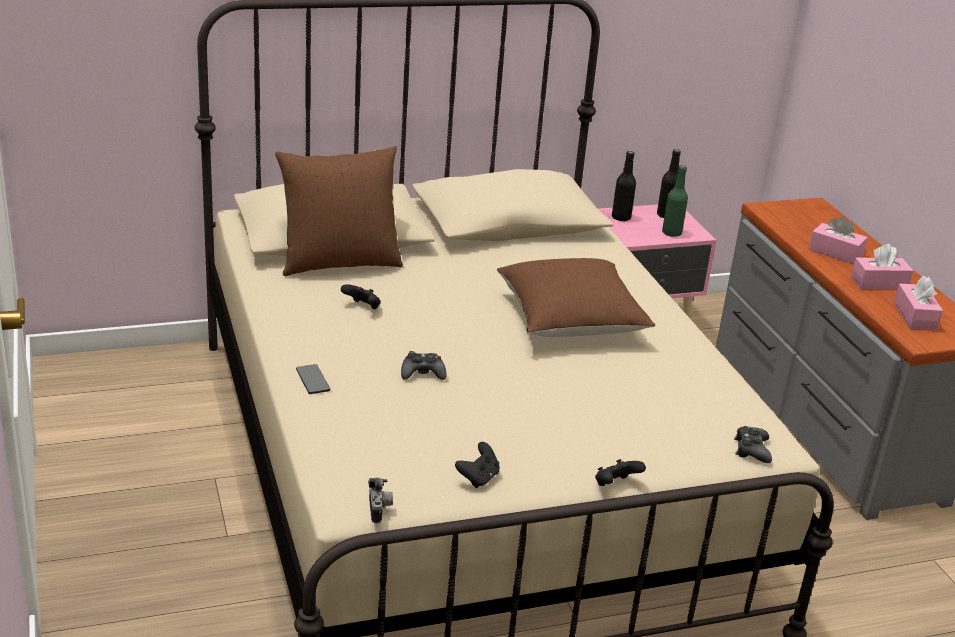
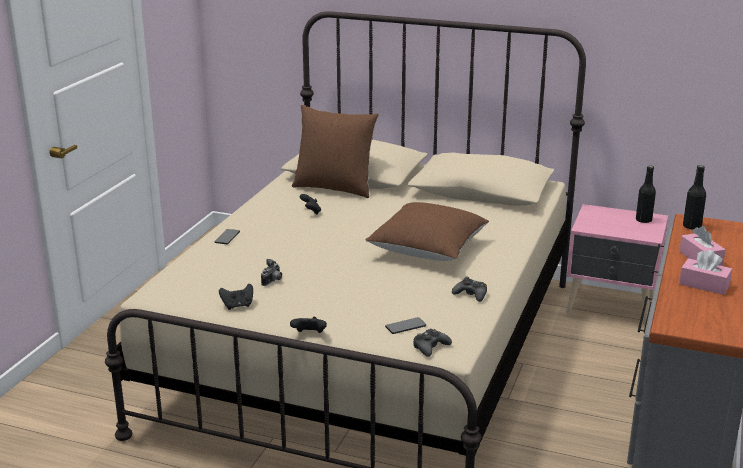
camera: 40 degrees right, 5 degrees down
camera [368,478,393,524] -> camera moved to [261,259,282,286]
black game controller [401,351,446,380] -> black game controller moved to [452,276,487,302]
black bottle [612,151,636,222] -> black bottle moved to [683,165,706,229]
green bottle [662,165,688,237] -> none
pink tissue box [894,276,943,331] -> none
none -> phone [385,317,426,334]

